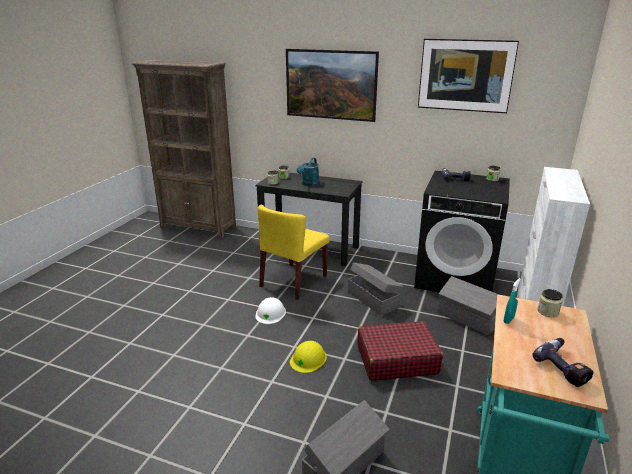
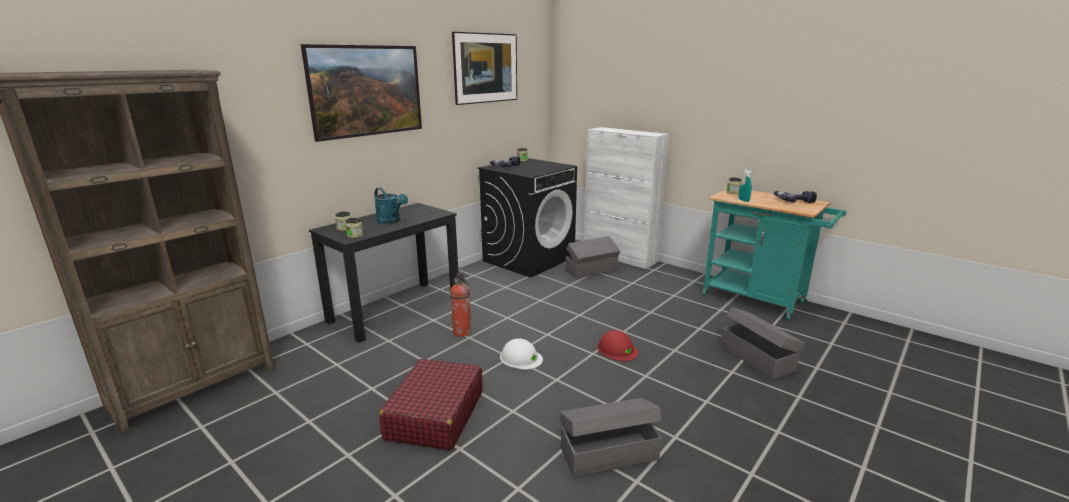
camera: 70 degrees left, 5 degrees down
yellow chair [258,205,330,300] -> fire extinguisher [451,273,471,337]
yellow hard hat [290,341,327,373] -> red hard hat [597,330,638,361]
grey storage box [348,263,404,315] -> grey storage box moved to [560,398,662,477]
red suitcase [357,321,443,381] -> red suitcase moved to [379,359,483,451]

